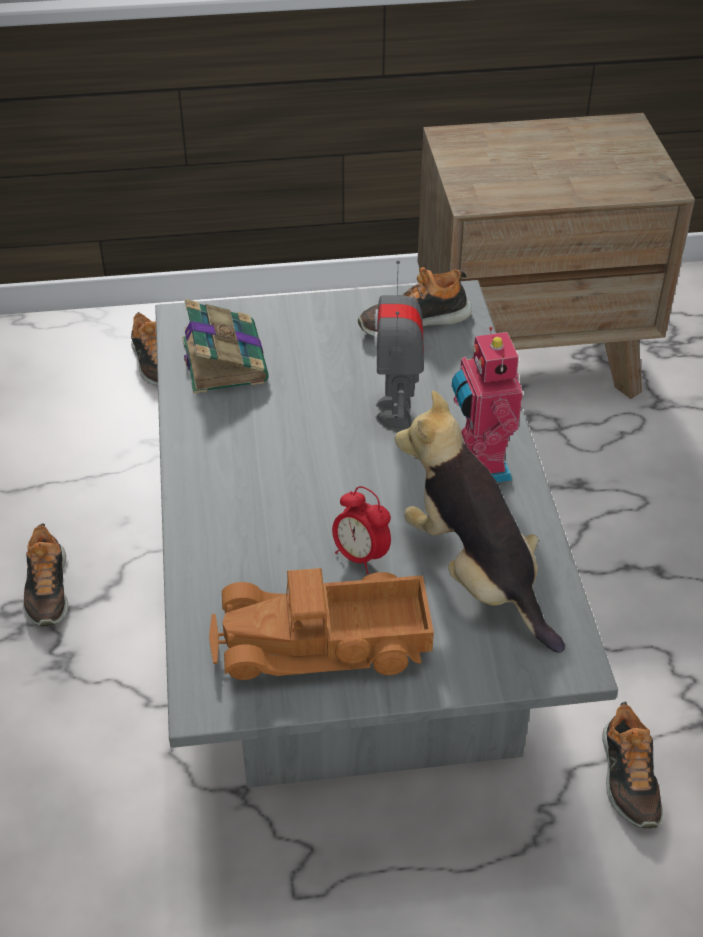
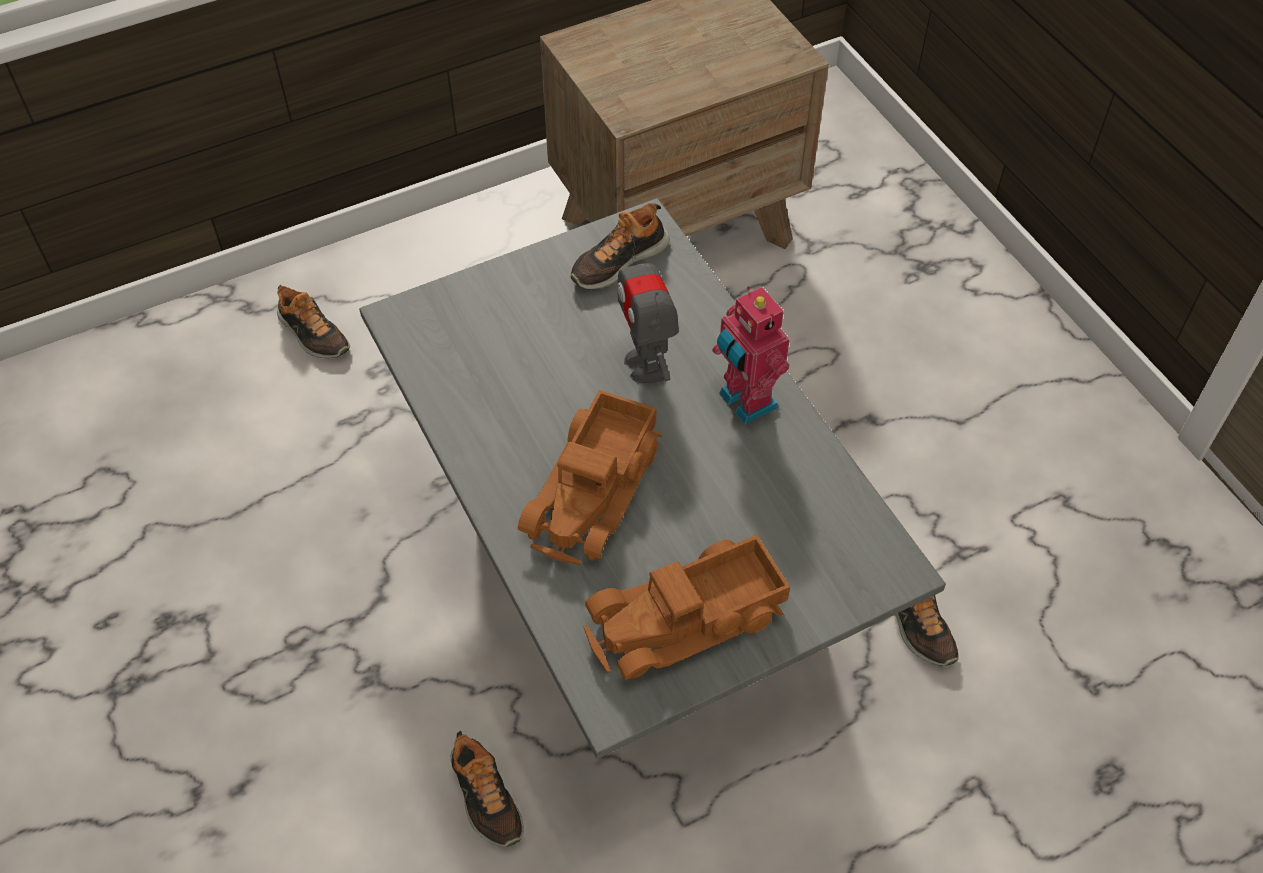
camera: 20 degrees left, 10 degrees up
shoe [23,523,68,626] -> shoe moved to [451,731,524,847]
book [182,299,269,394] -> none
alarm clock [332,486,391,574] -> none
plush toy [395,391,565,653] -> none
none -> toy truck [518,390,663,565]

